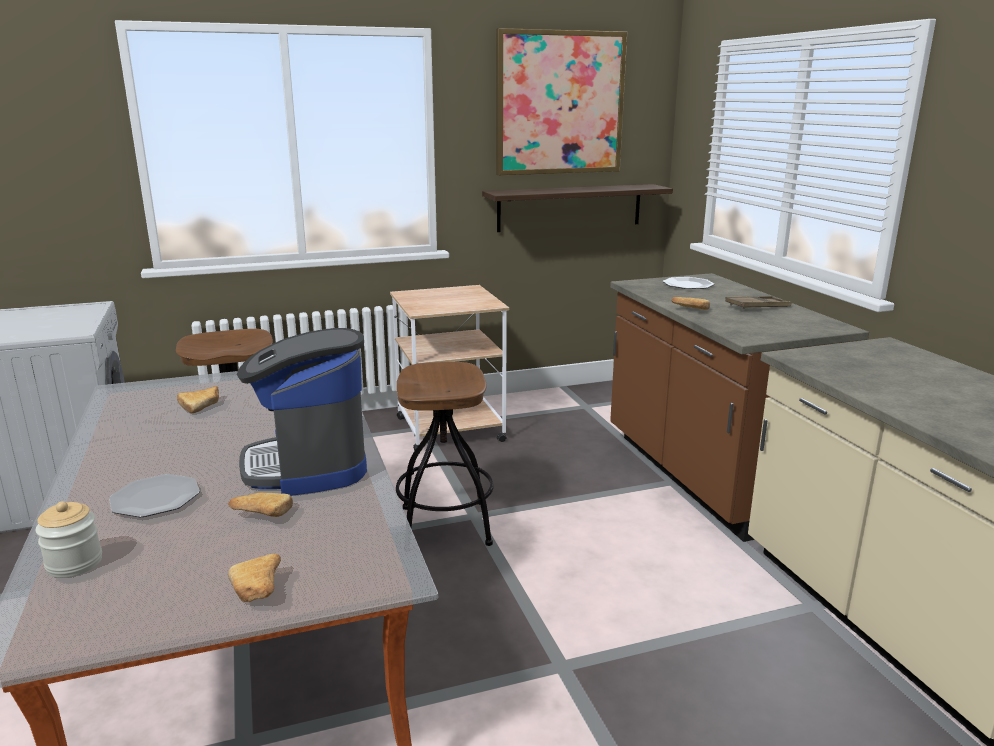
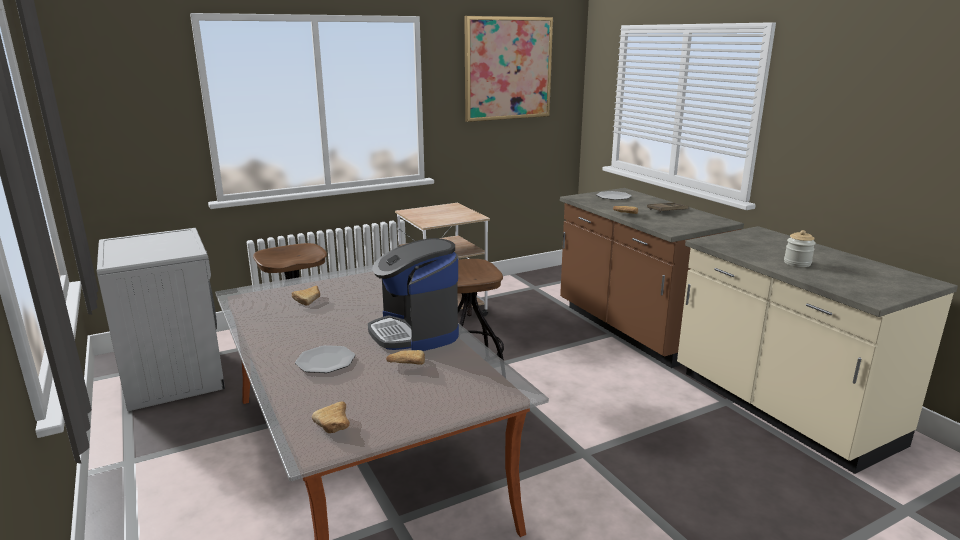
camera: 10 degrees left, 0 degrees up
jar [35,501,102,578] -> jar moved to [784,230,816,267]
bread [228,554,281,602] -> bread moved to [312,402,350,433]
shelf [482,184,673,232] -> none

